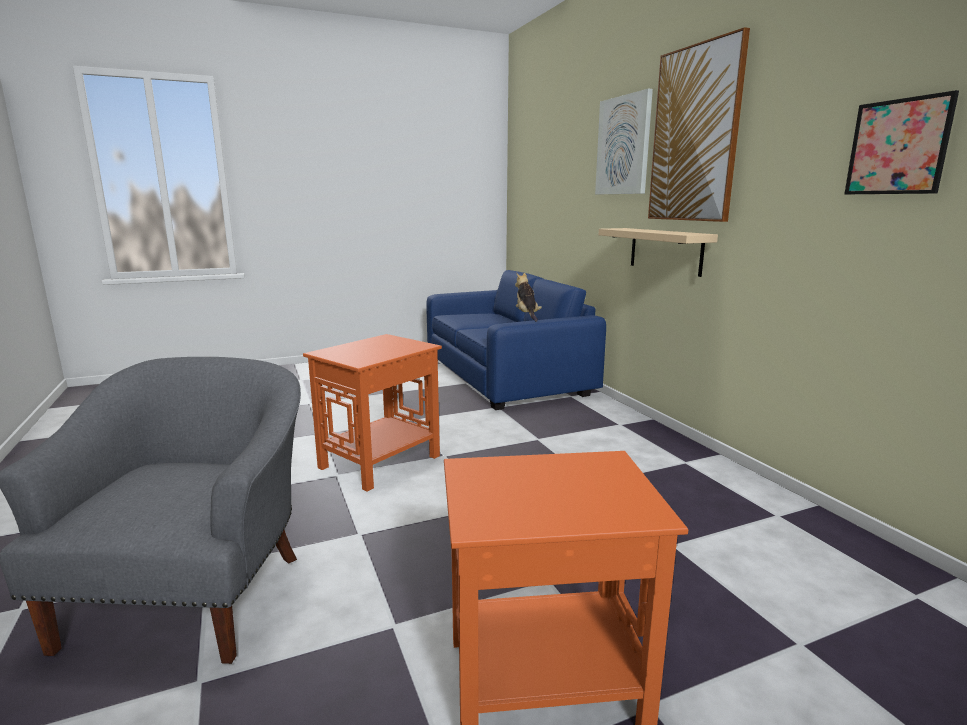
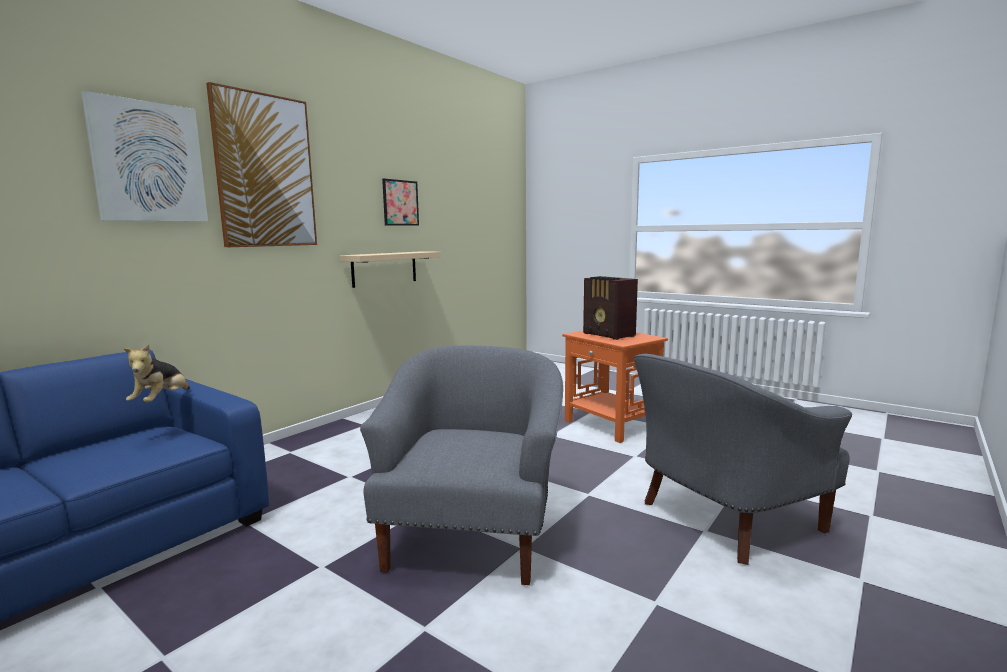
camera: 120 degrees left, 5 degrees down
orange side table [303,334,442,491] -> grey armchair [360,346,563,585]
plush toy [515,273,542,321] -> plush toy turned 45 degrees counterclockwise [124,344,190,403]
beige shelf [599,228,718,277] -> beige shelf moved to [340,251,441,288]
none -> radio [583,276,638,340]

